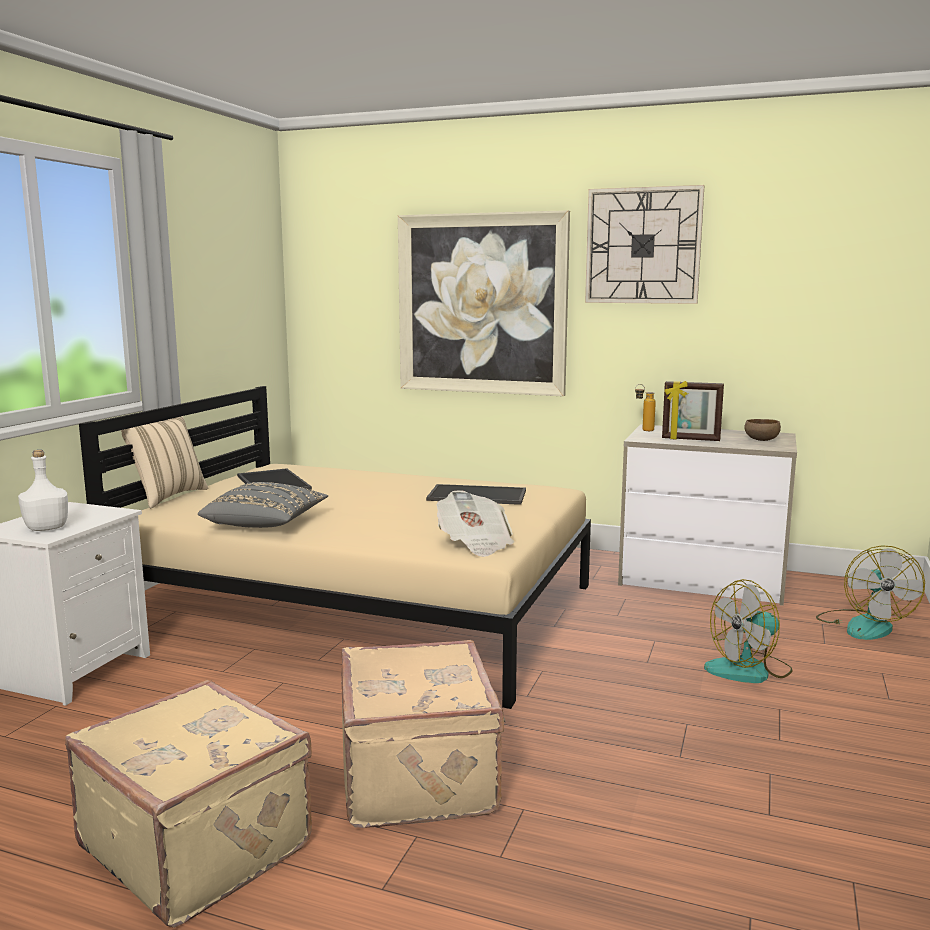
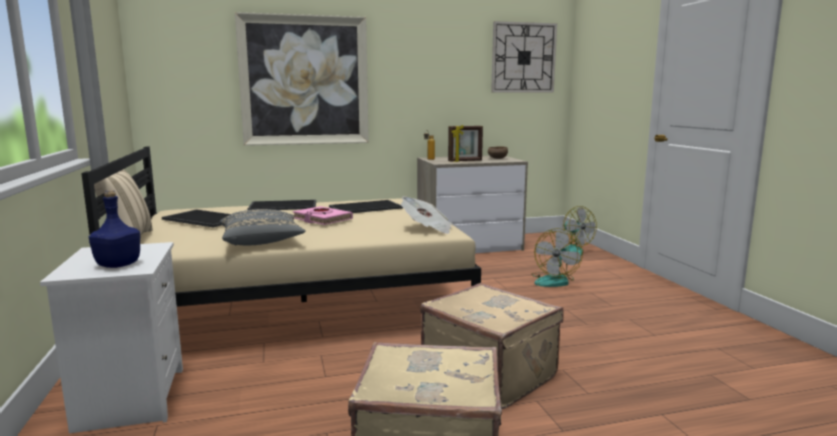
camera: 35 degrees left, 0 degrees up
white bottle [18,450,68,531] -> blue bottle [89,190,140,268]
wall clock [585,185,705,304] -> wall clock moved to [491,21,557,92]
none -> tray [247,200,316,210]
none -> pink book [293,206,353,225]

